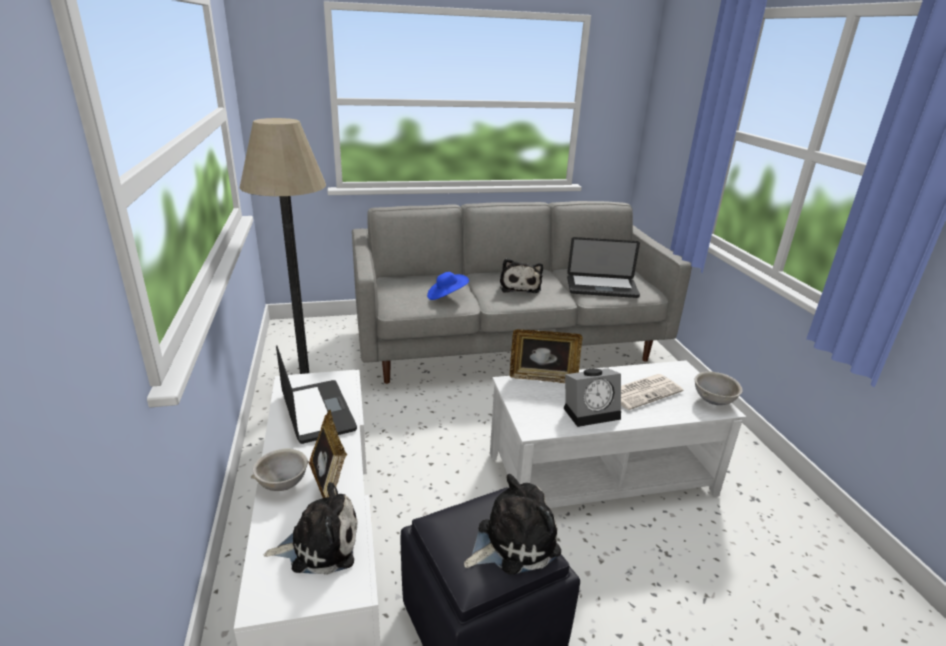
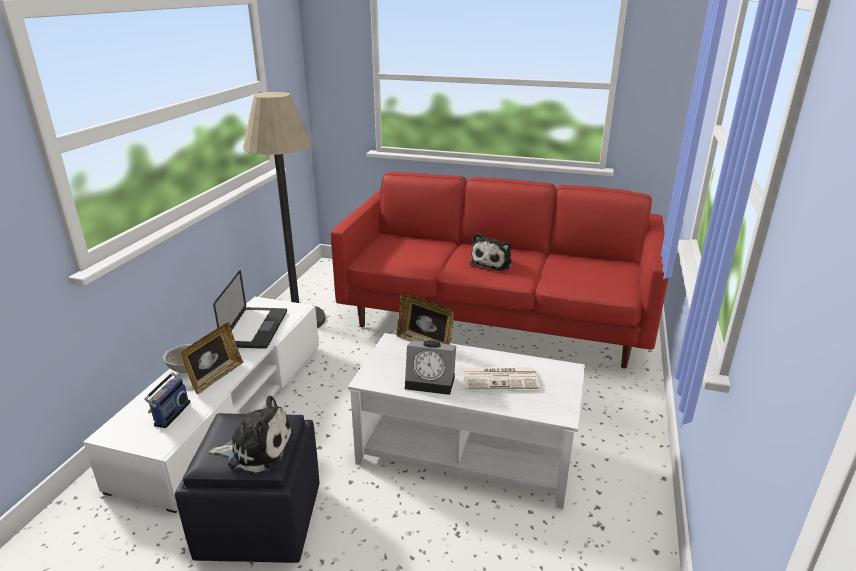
camera: 30 degrees right, 0 degrees up
plush toy [263,482,358,575] -> radio [144,359,191,428]
grey sofa [352,201,692,384] -> red sofa [330,171,668,368]
blue hat [427,272,469,300] -> none
laptop [567,237,640,298] -> none
grey bowl [695,371,743,405] -> none

